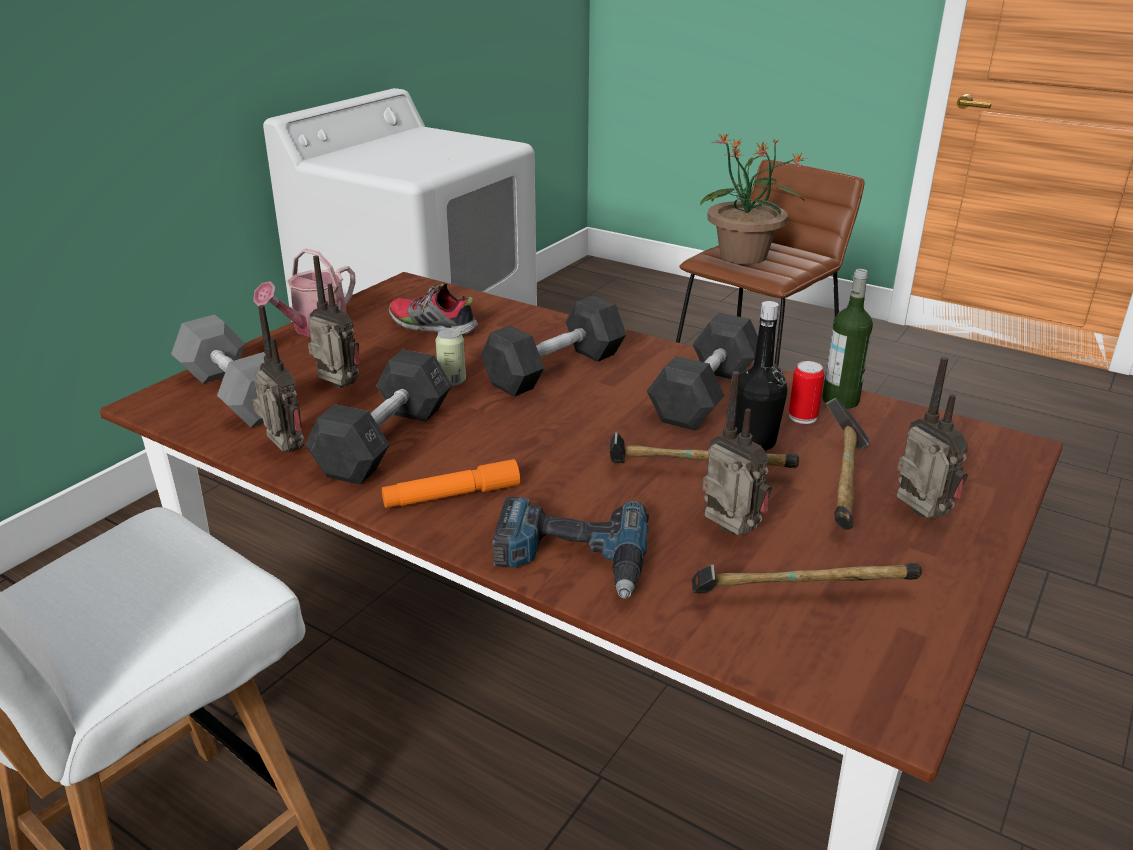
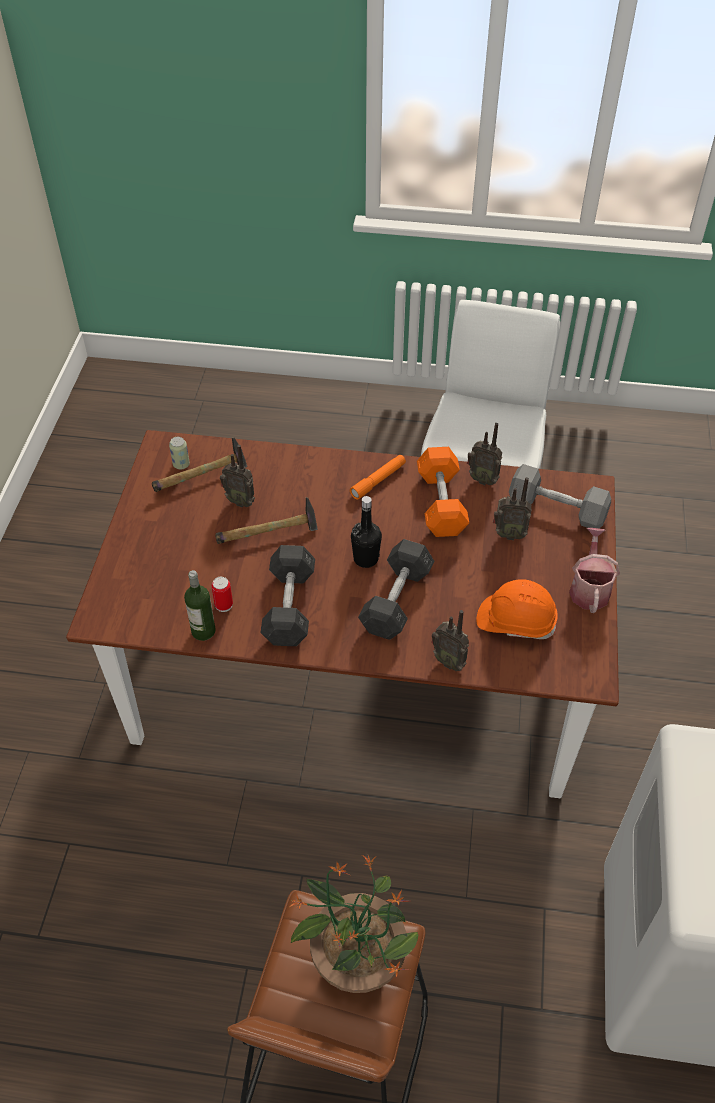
camera: 155 degrees right, 20 degrees up
grey dumbbell [305,349,452,485] -> orange dumbbell [417,447,469,537]
shoe [389,283,478,335] -> orange hard hat [476,579,558,639]
can [435,328,466,386] -> can moved to [169,437,190,469]
power drill [492,497,649,599] -> none
black bottle [735,301,788,451] -> black bottle moved to [351,496,382,568]
hammer [826,398,869,530] -> none
radio [896,357,968,519] -> radio moved to [431,610,469,671]

